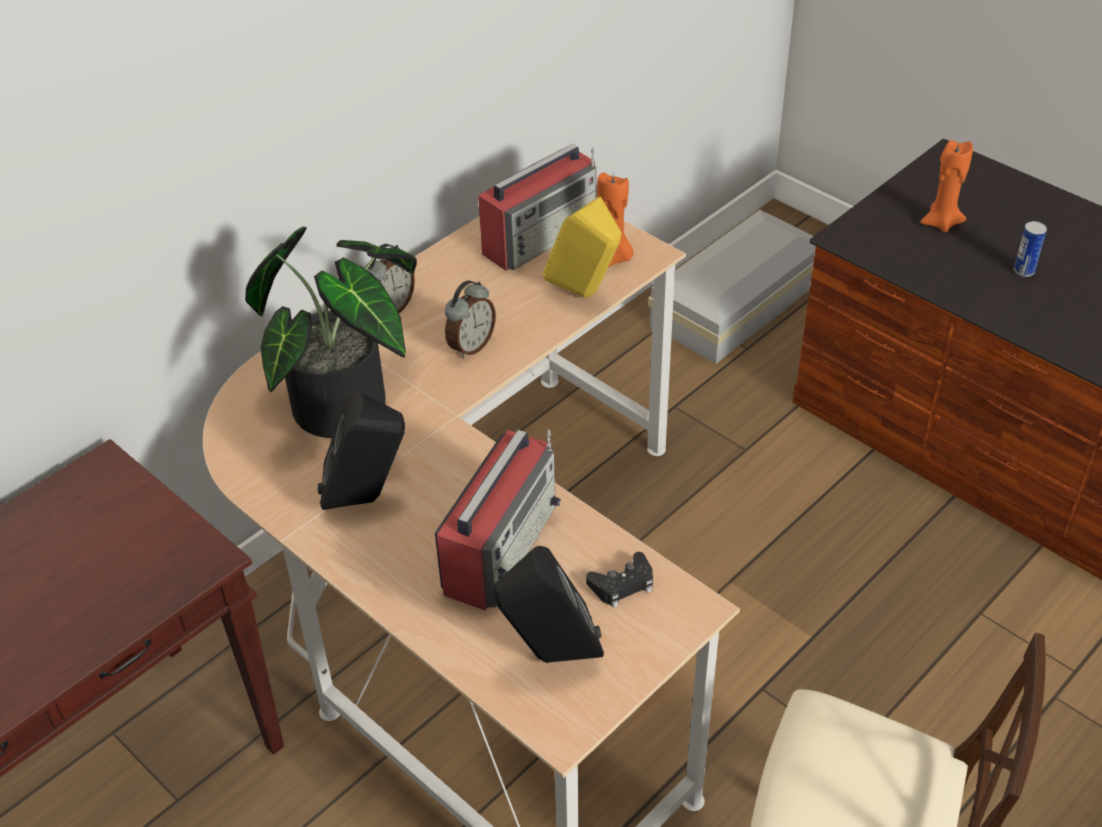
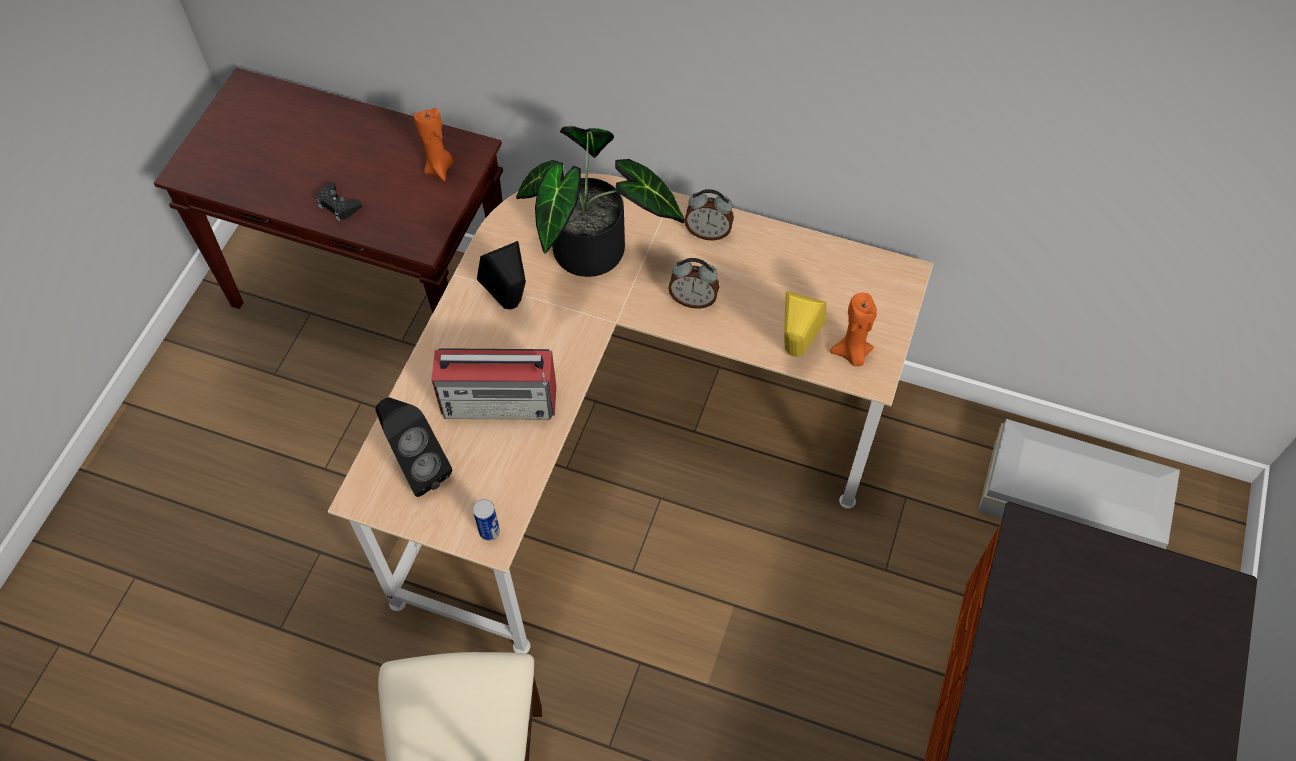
camera: 65 degrees right, 15 degrees up
radio [478,144,596,271] -> none
black game controller [586,552,653,608] -> black game controller moved to [316,182,362,221]
orange candle [920,140,973,233] -> orange candle moved to [414,107,453,181]
can [1014,221,1047,277] -> can moved to [473,499,500,541]

